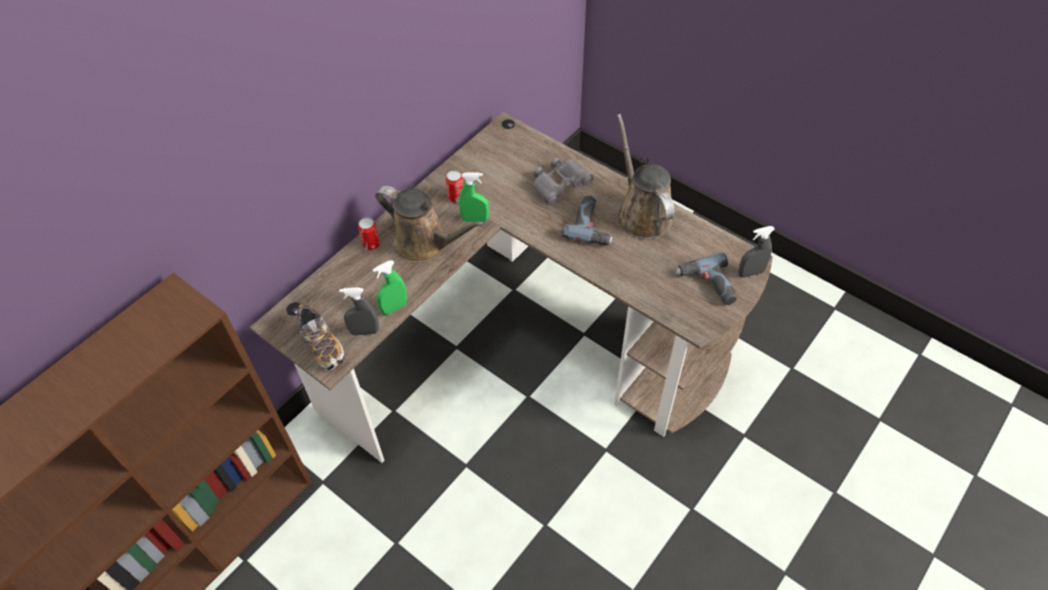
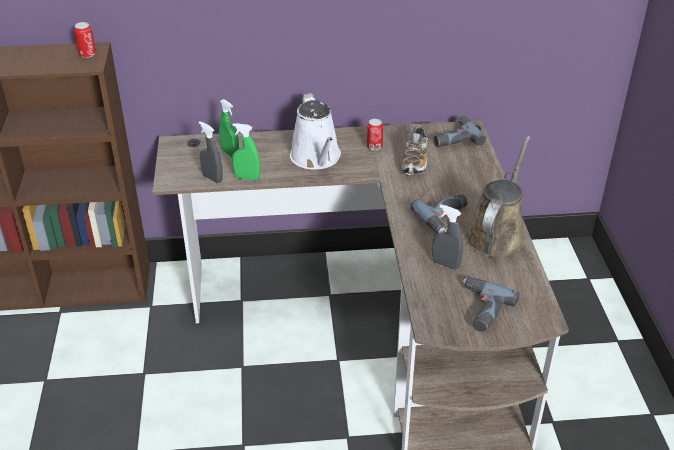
camera: 45 degrees right, 15 degrees down
shoe [297,304,344,371] -> shoe moved to [402,125,429,175]
can [358,218,380,250] -> can moved to [74,22,96,58]
brown watering can [375,186,485,263] -> white watering can [290,93,341,170]
green spray bottle [459,172,489,222] -> green spray bottle moved to [219,99,239,157]
grey binoculars [532,157,593,205] -> none
grey spray bottle [738,226,775,278] -> grey spray bottle moved to [432,205,463,270]
none -> power drill [434,116,486,147]

